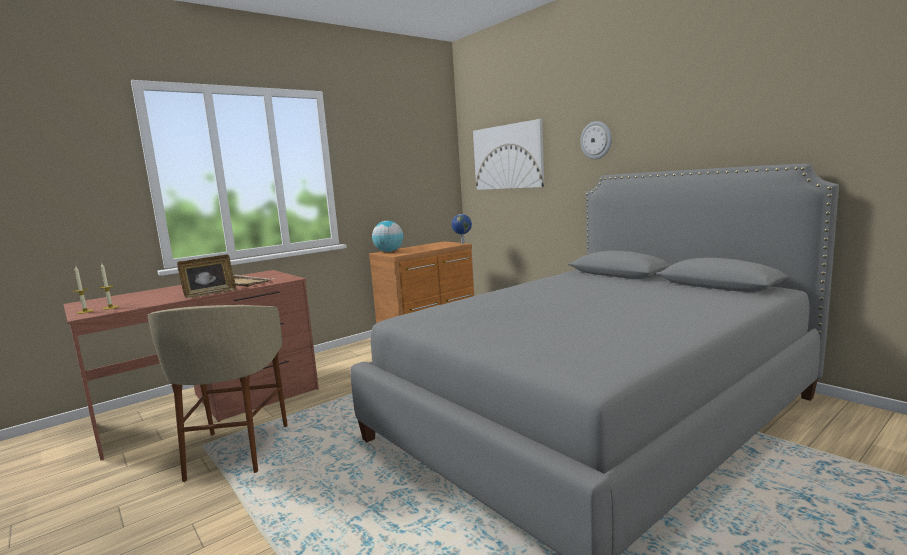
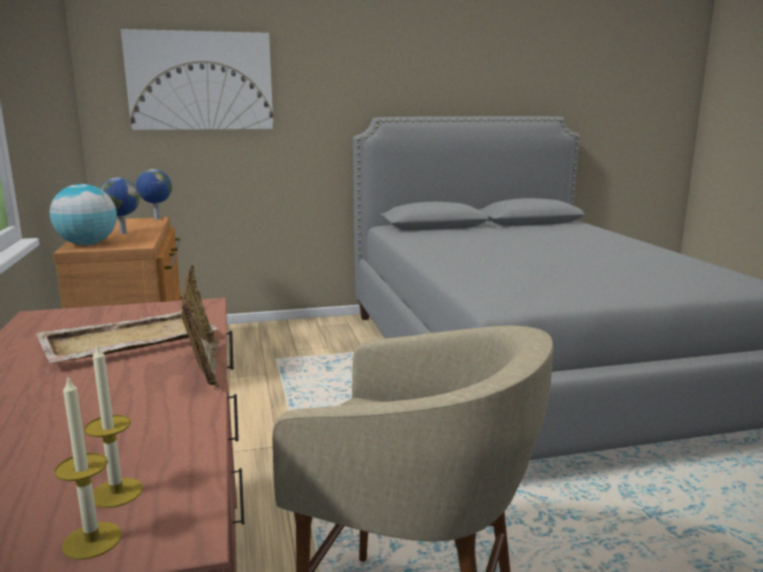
camera: 65 degrees left, 5 degrees up
wall clock [580,121,612,159] -> none
none -> globe [100,178,140,234]

